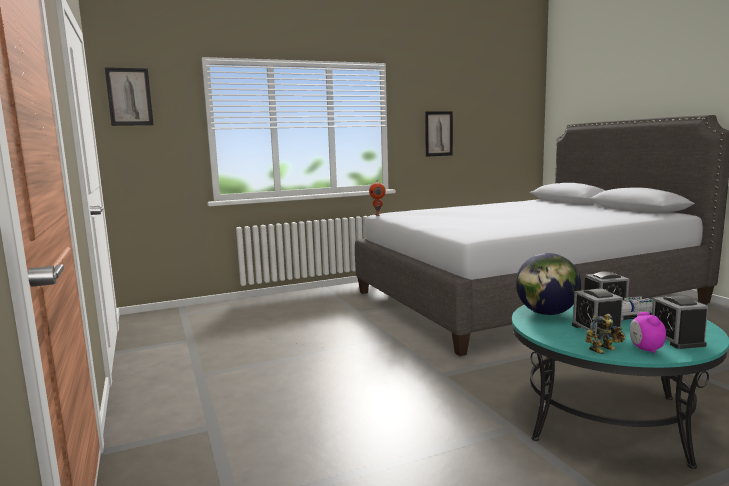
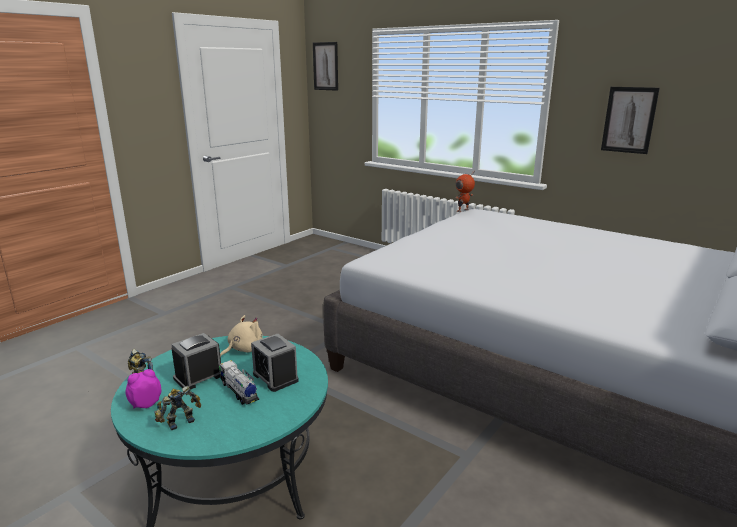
camera: 60 degrees right, 10 degrees up
globe [516,253,581,315] -> beige plush toy [220,315,263,357]
alarm clock [652,296,708,349] -> toy robot [154,386,201,430]

